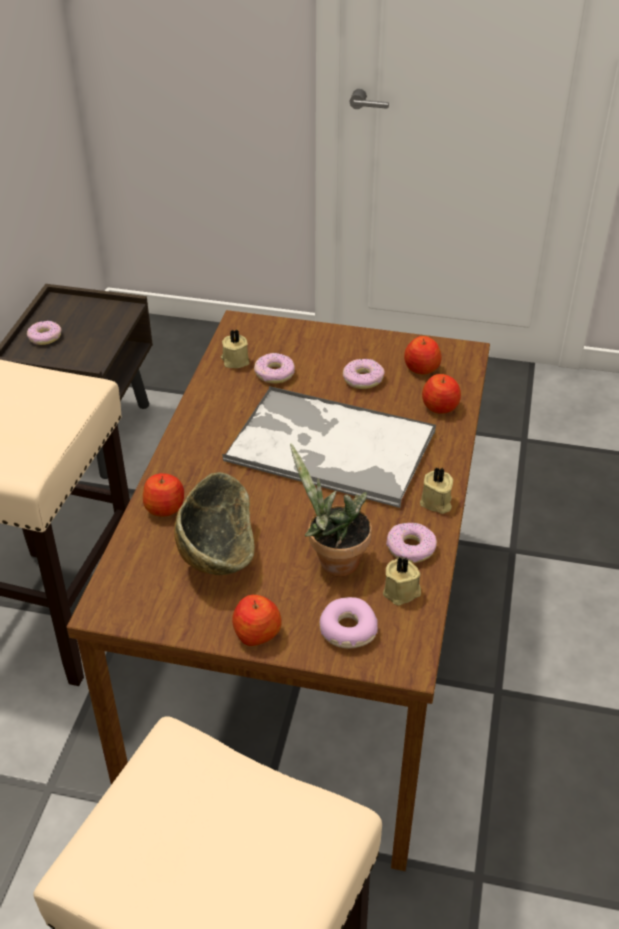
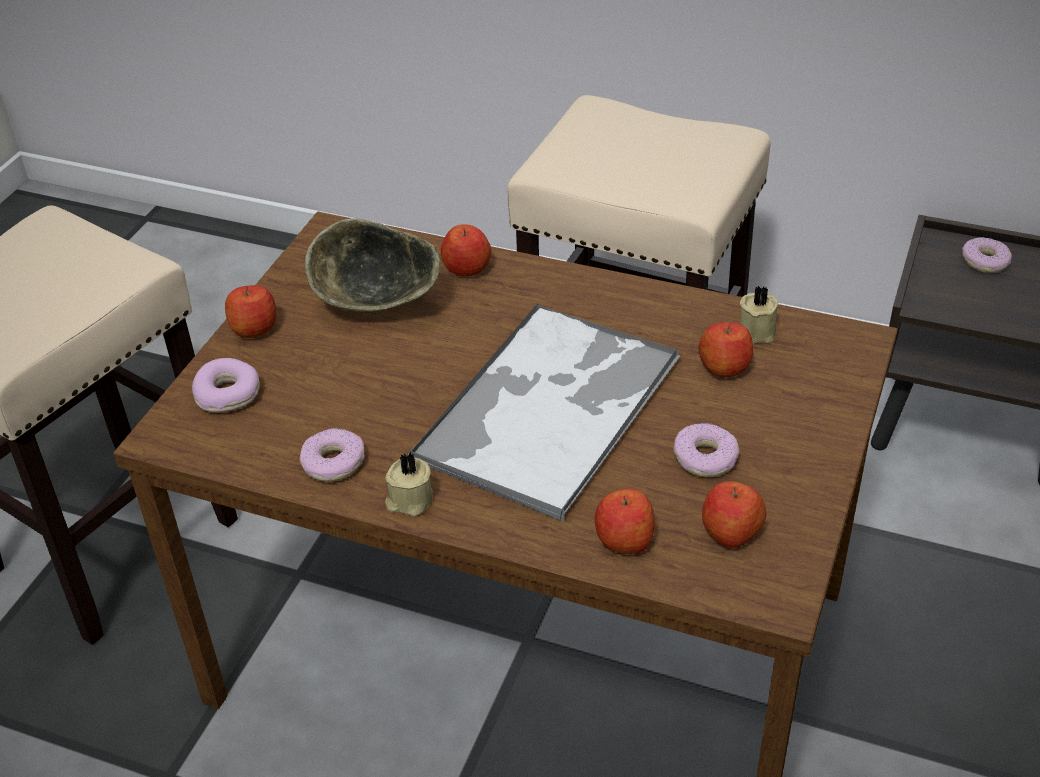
camera: 100 degrees right, 0 degrees up
donut [254,353,295,384] -> apple [698,322,753,378]
potted plant [290,443,372,577] -> none
beige candle [383,557,421,606] -> none

